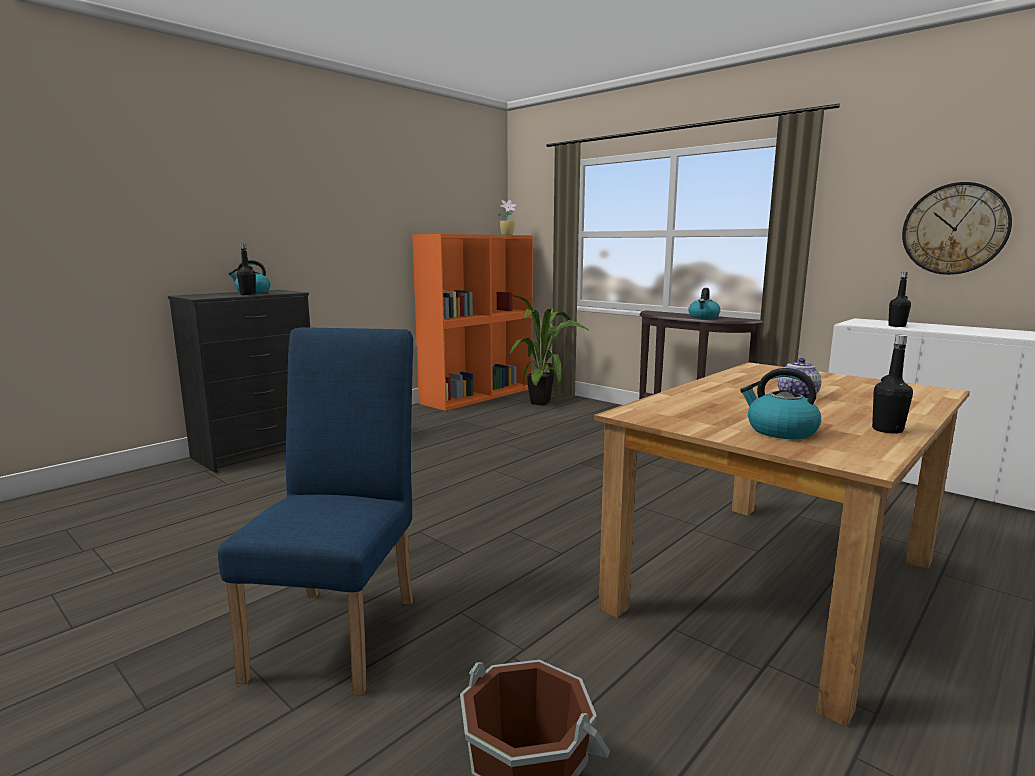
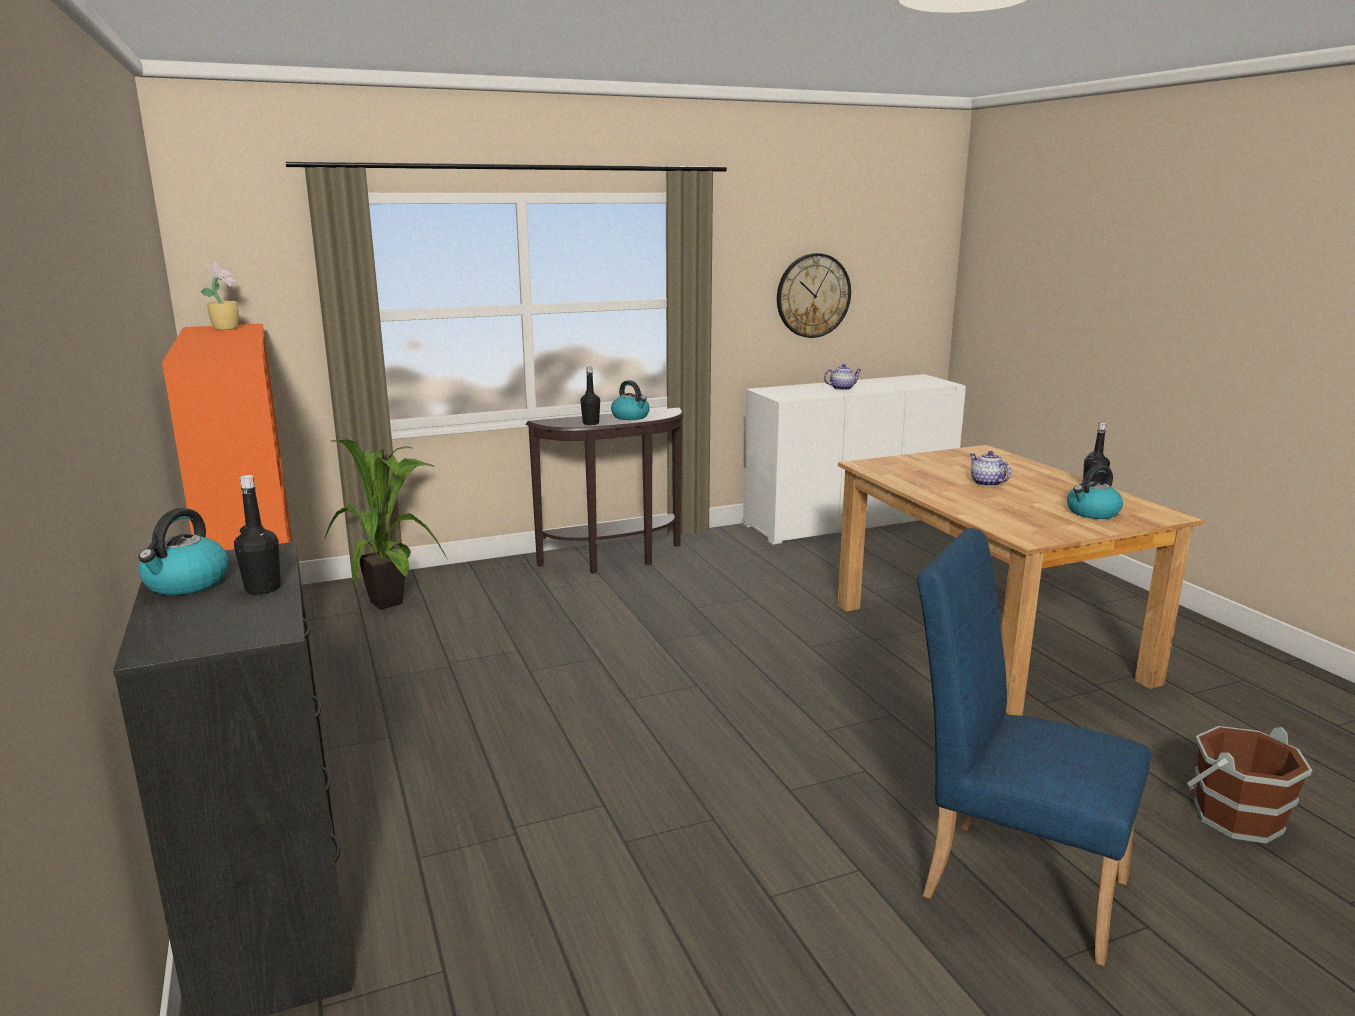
camera: 65 degrees left, 5 degrees up
black bottle [888,272,911,327] -> black bottle moved to [580,367,600,425]
none -> teapot [824,364,862,390]

